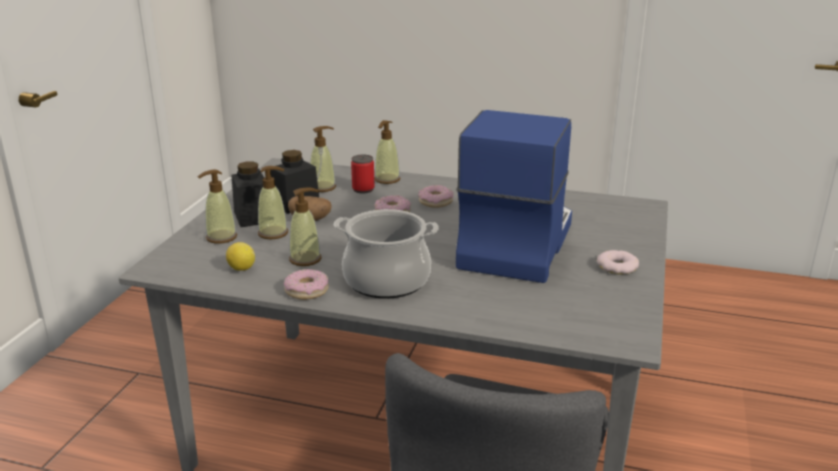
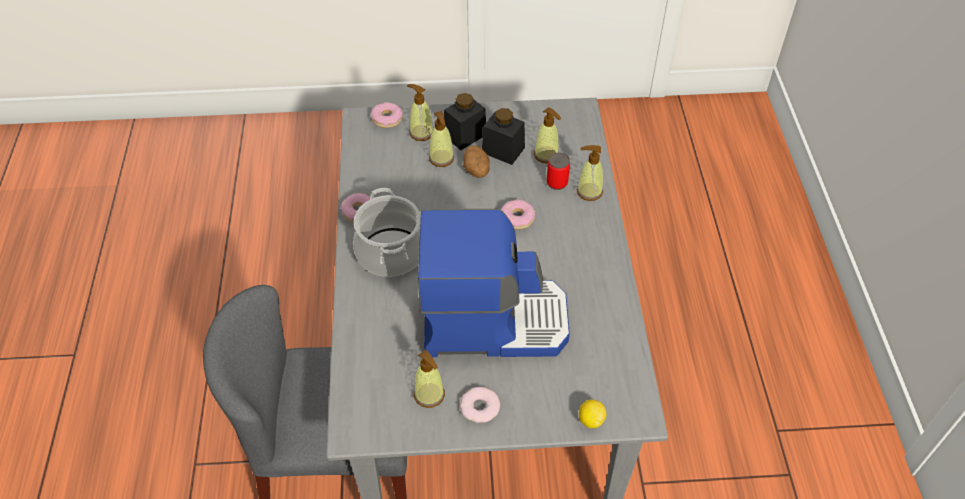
camera: 70 degrees right, 25 degrees up
lemon [226,242,255,271] -> lemon moved to [579,399,607,428]
soap dispenser [289,188,321,266] -> soap dispenser moved to [414,350,445,408]
donut [418,185,453,208] -> donut moved to [371,102,403,128]

